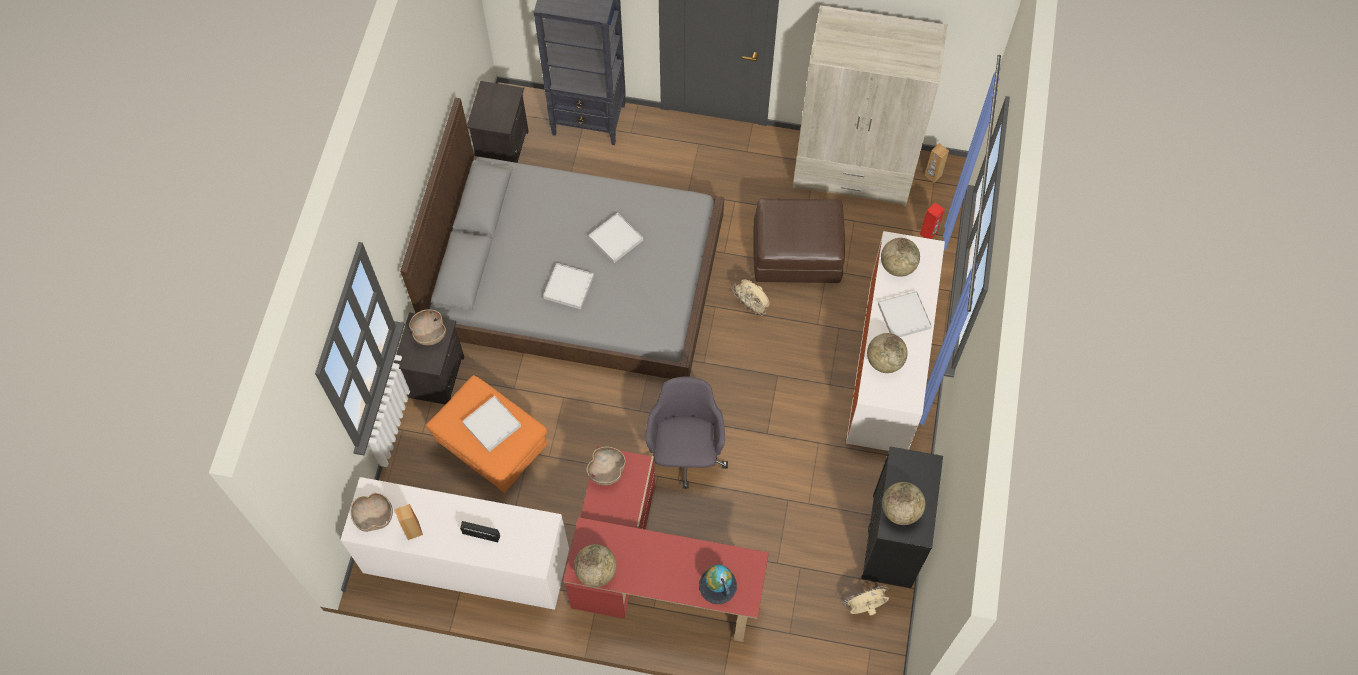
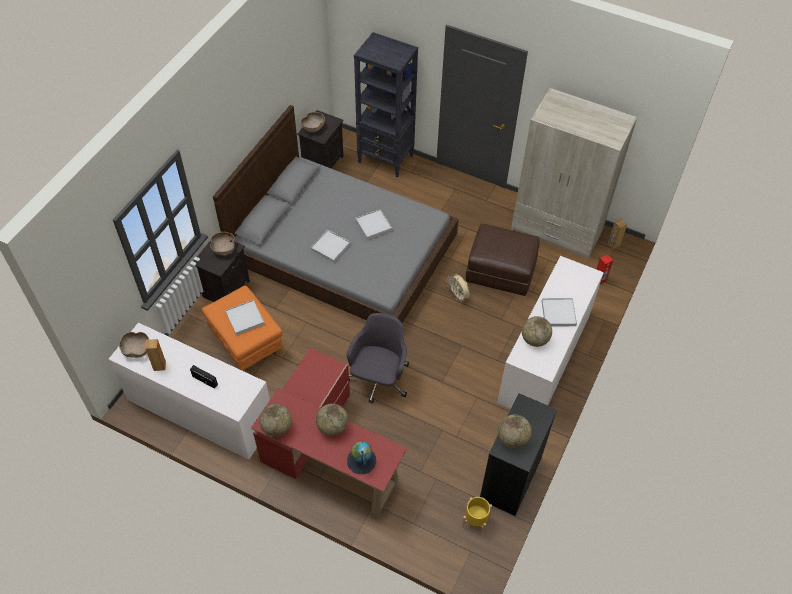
camera: 15 degrees right, 10 degrees down
brown bowl [587,446,626,485] -> brown bowl moved to [301,112,325,132]
beige fan [844,586,889,615] -> yellow planter [462,497,492,535]
globe [881,238,920,277] -> globe moved to [316,403,348,436]

